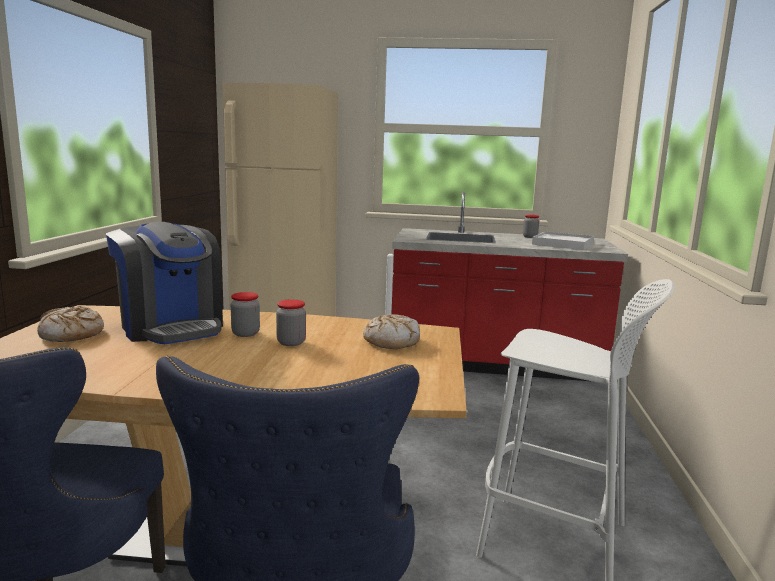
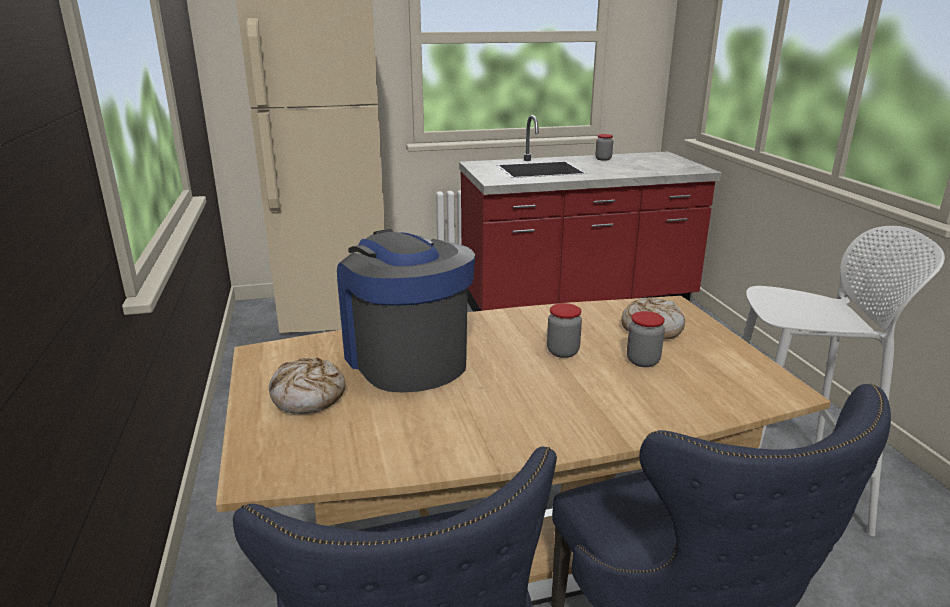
camera: 20 degrees left, 10 degrees up
coffee machine [106,222,223,344] -> coffee machine turned 150 degrees counterclockwise [337,229,475,392]
jar [231,292,260,337] -> jar moved to [627,311,665,367]
white tray [532,231,594,250] -> none

